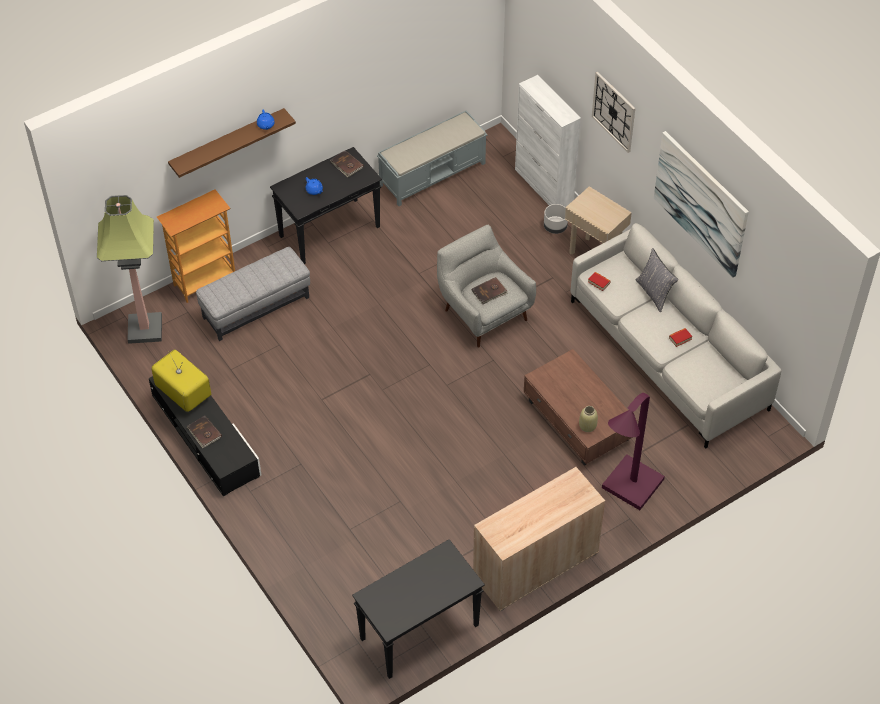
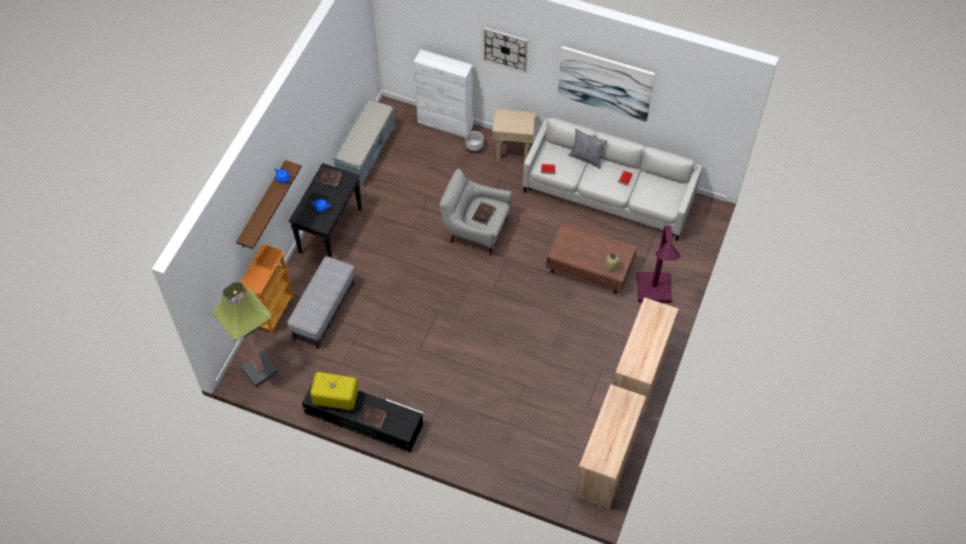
camera: 35 degrees left, 5 degrees up
black console table [352,539,485,679] -> beige cabinet [575,384,646,509]

